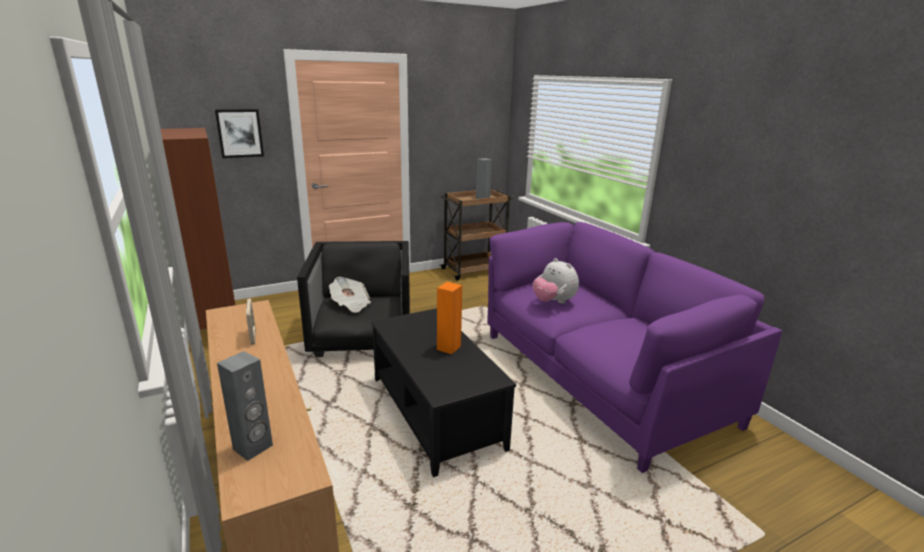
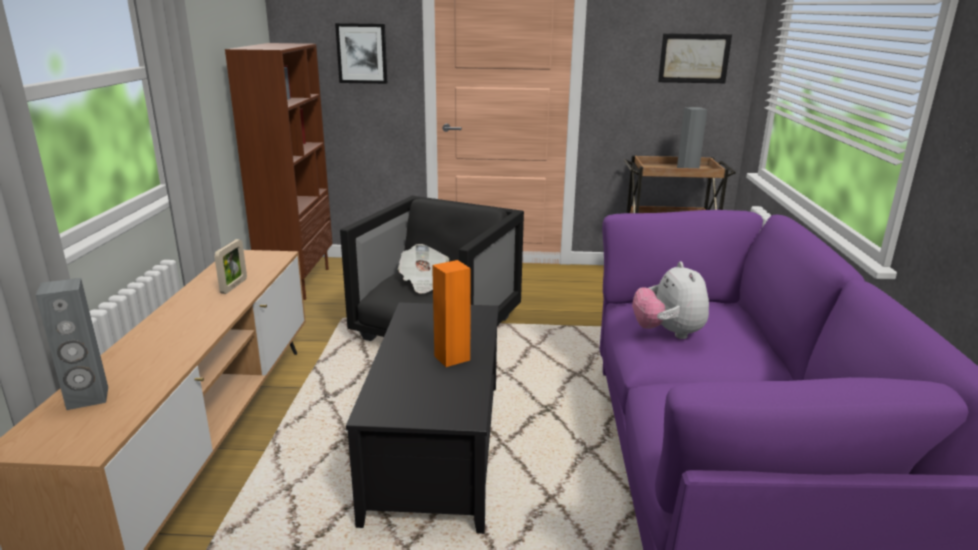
camera: 30 degrees right, 0 degrees up
none -> picture [658,33,732,83]

